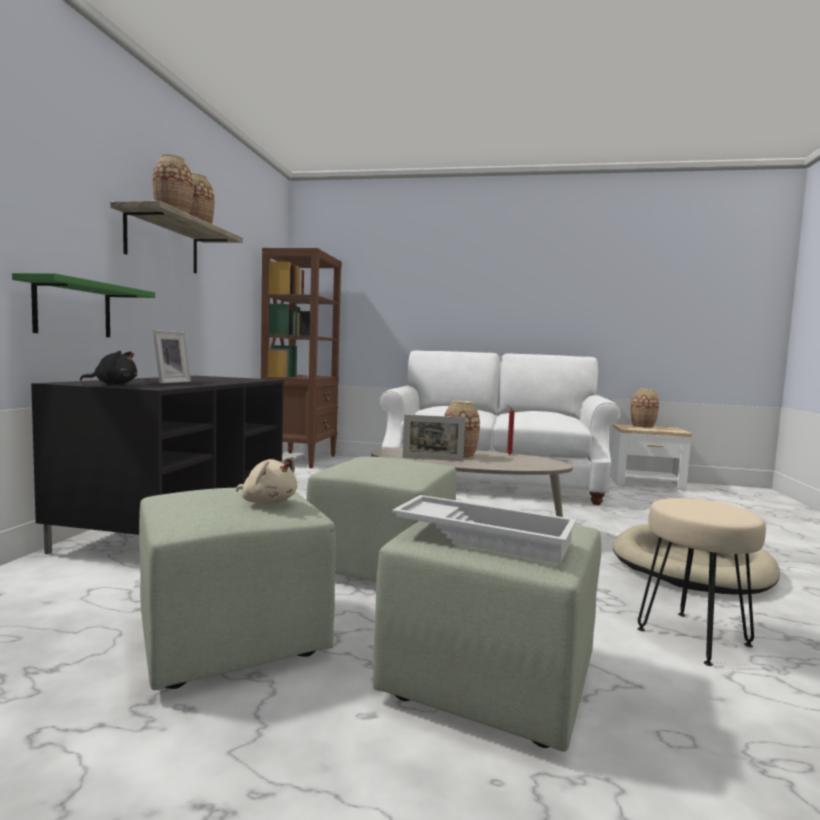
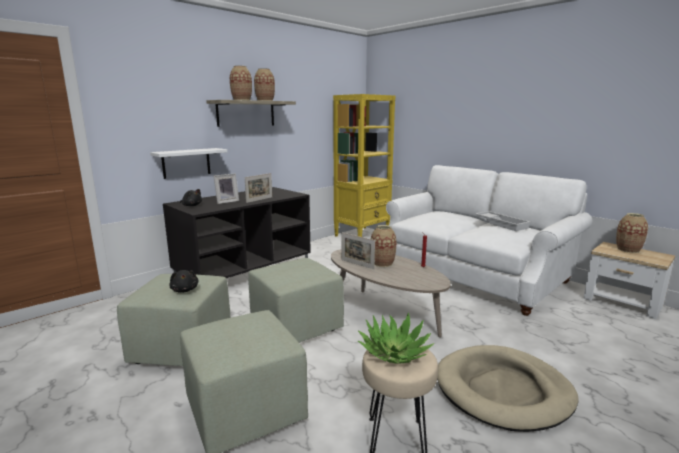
camera: 35 degrees right, 10 degrees up
green shelf [12,273,155,337] -> white shelf [150,148,227,179]
beige plush toy [236,457,297,505] -> black plush toy [169,270,199,293]
brown bookcase [261,248,342,468] -> yellow bookcase [333,94,396,237]
white tray [392,495,577,564] -> white tray moved to [475,211,530,231]
none -> picture frame [245,173,272,203]
none -> potted plant [358,312,435,364]

